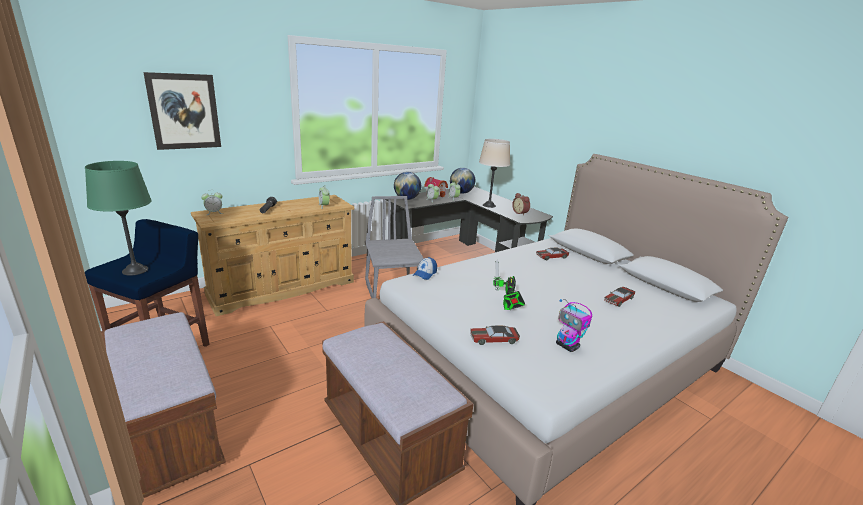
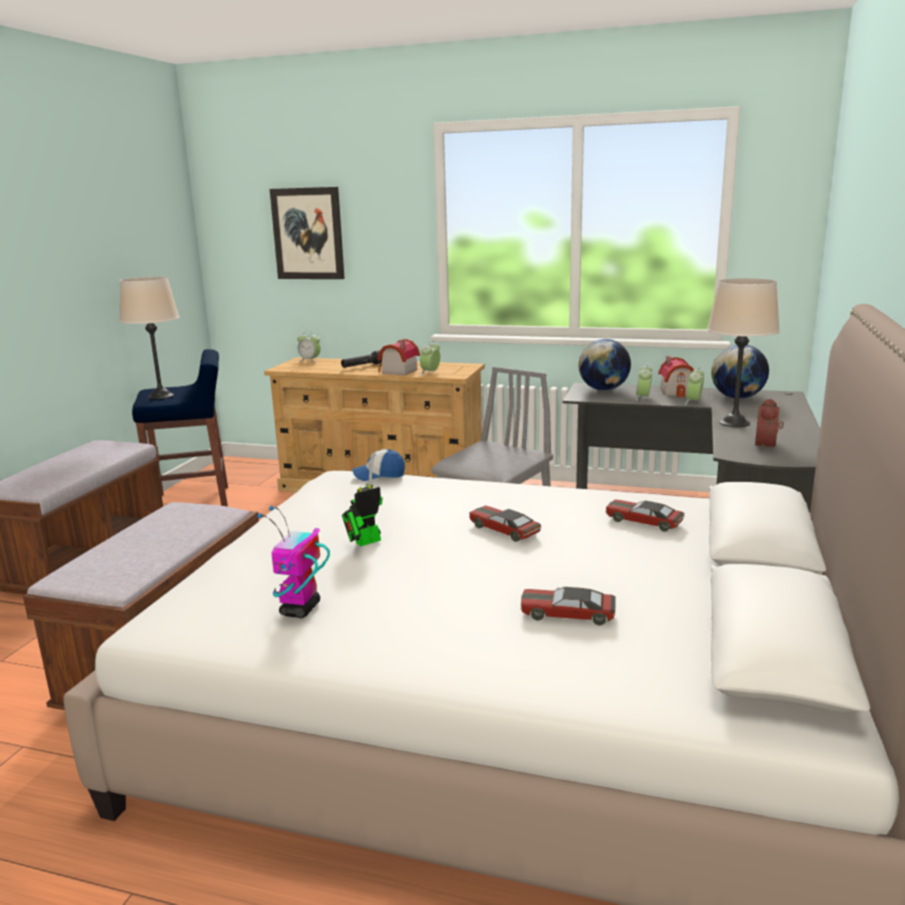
camera: 55 degrees right, 5 degrees down
green table lamp [85,161,152,276] -> beige table lamp [120,276,179,399]
toy car [470,326,520,345] -> toy car moved to [469,506,541,542]
none -> toy house [378,339,420,375]

